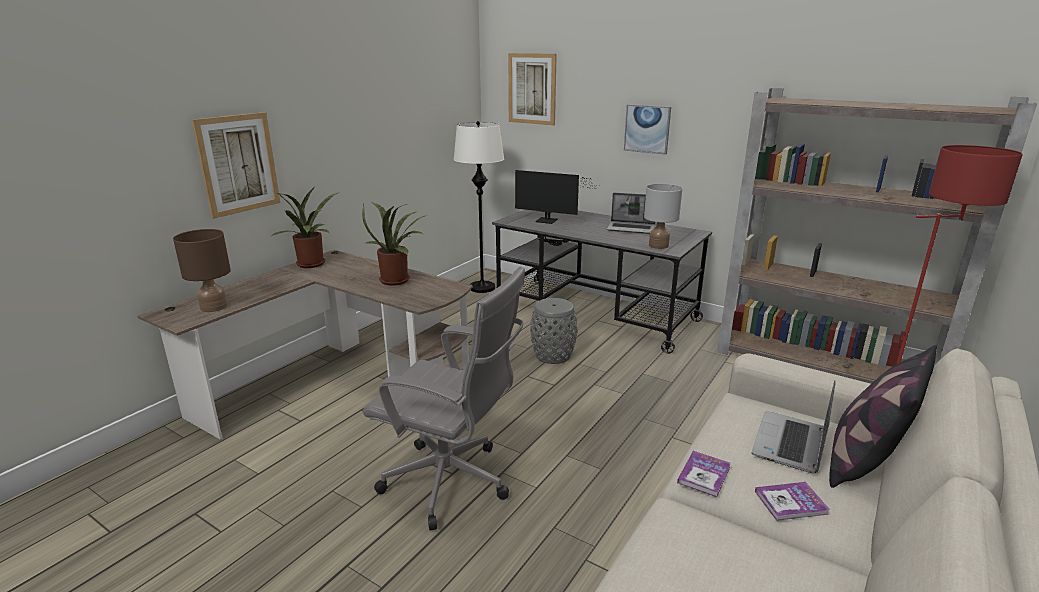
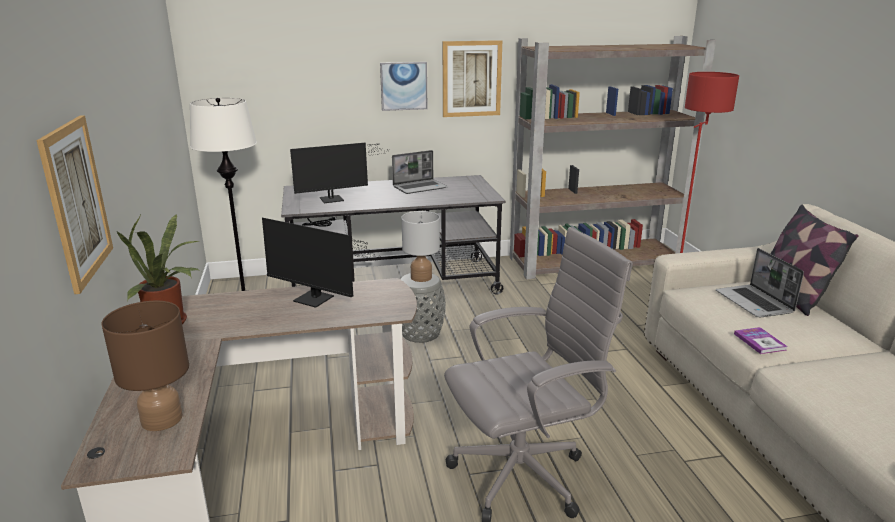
camera: 45 degrees left, 0 degrees up
potted plant [362,202,429,286] -> monitor [262,218,374,308]
picture [508,53,557,125] -> picture moved to [443,40,502,117]
grey table lamp [644,183,683,249] -> grey table lamp moved to [401,211,440,282]
book [755,482,830,521] -> none

